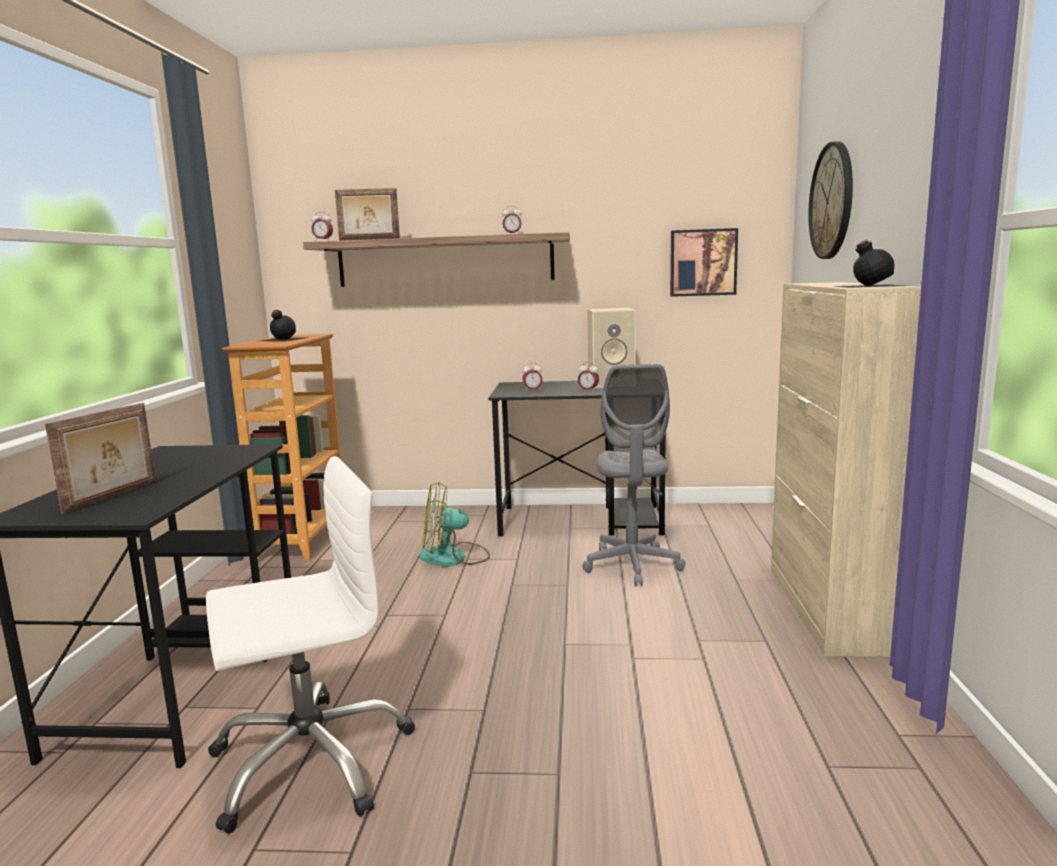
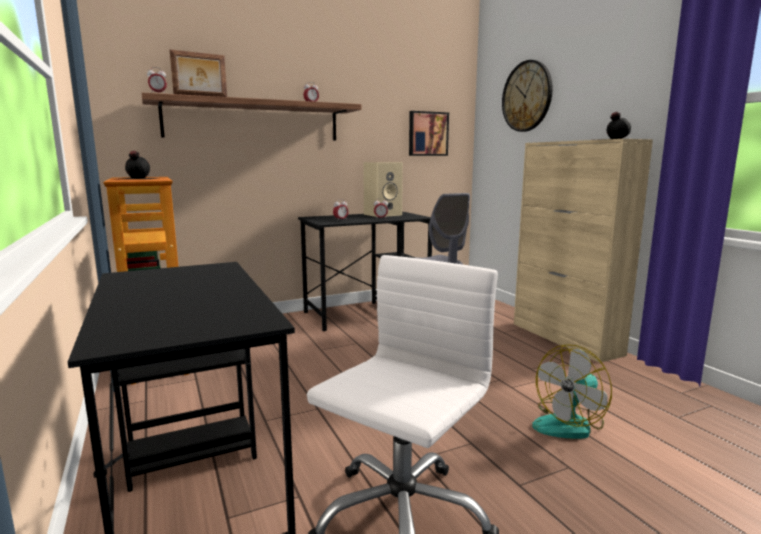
camera: 30 degrees left, 0 degrees up
picture frame [45,403,156,514] -> none
fan [419,482,490,567] -> fan moved to [532,344,612,439]

